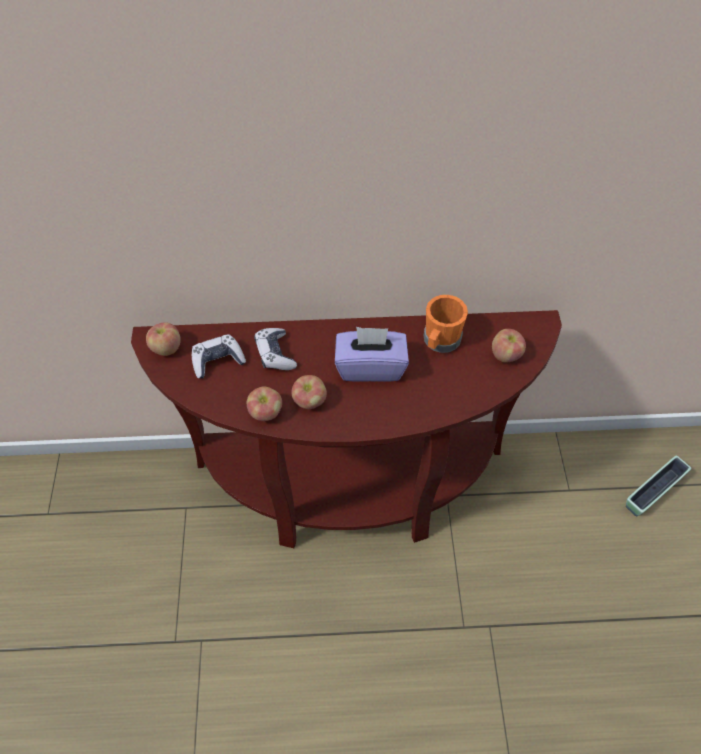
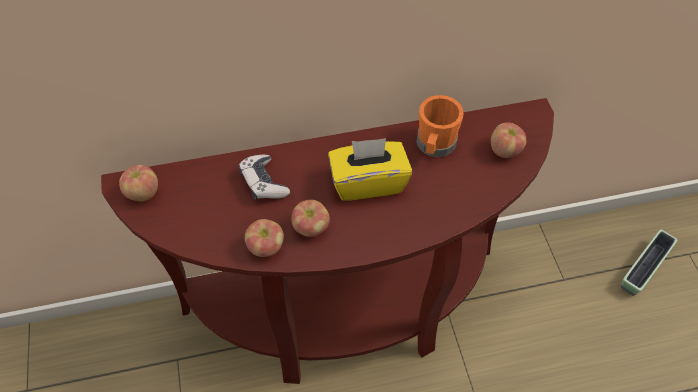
camera: 10 degrees left, 0 degrees up
game controller [192,334,246,378] -> none
purple tissue box [335,327,409,382] -> yellow tissue box [328,138,412,201]

